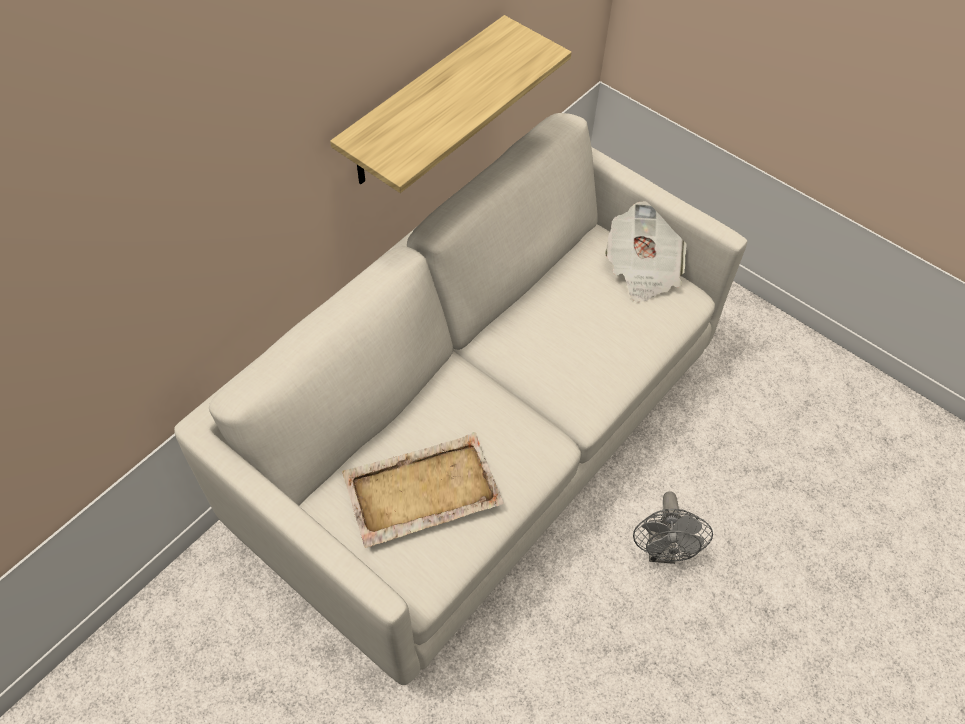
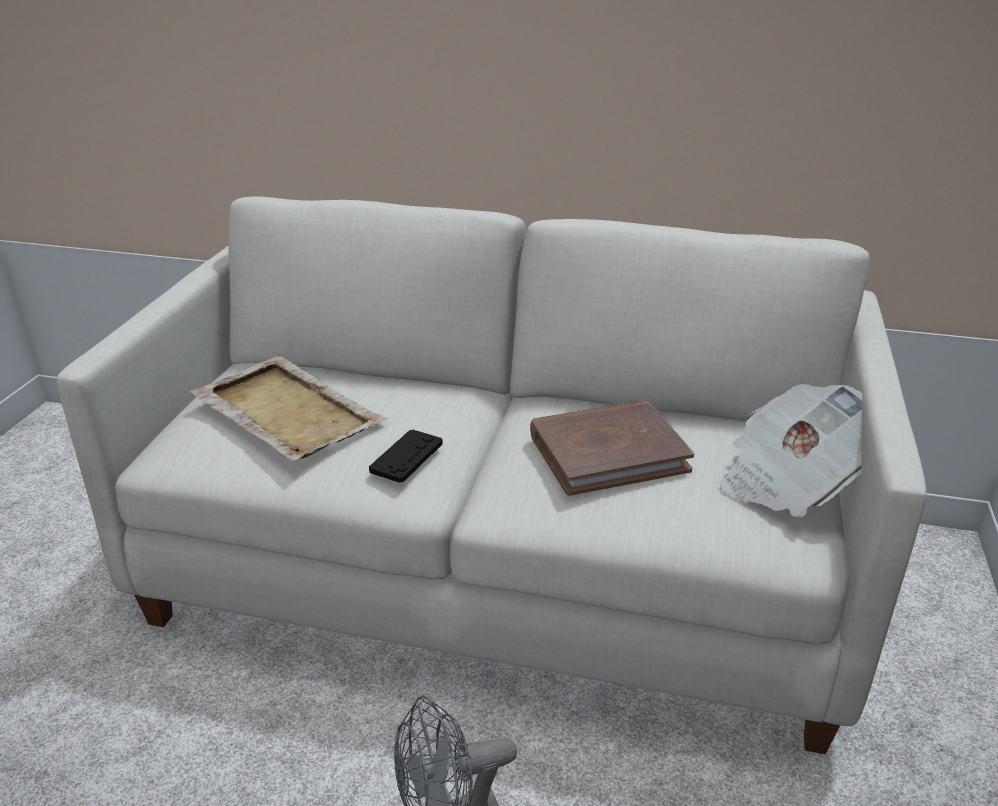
camera: 65 degrees right, 25 degrees down
shelf [330,15,572,193] -> none
none -> black game controller [369,429,443,483]
none -> brown book [530,400,694,496]

